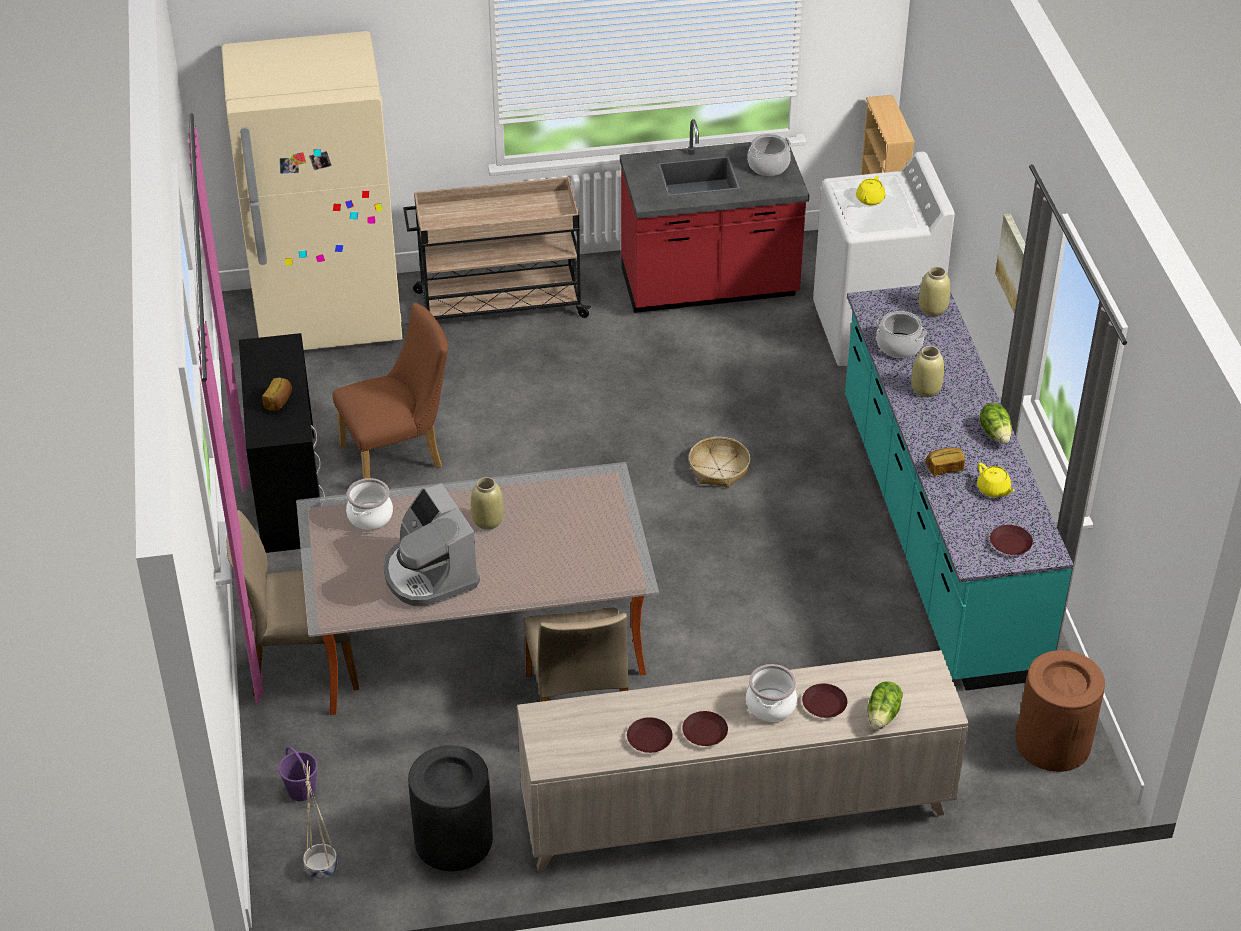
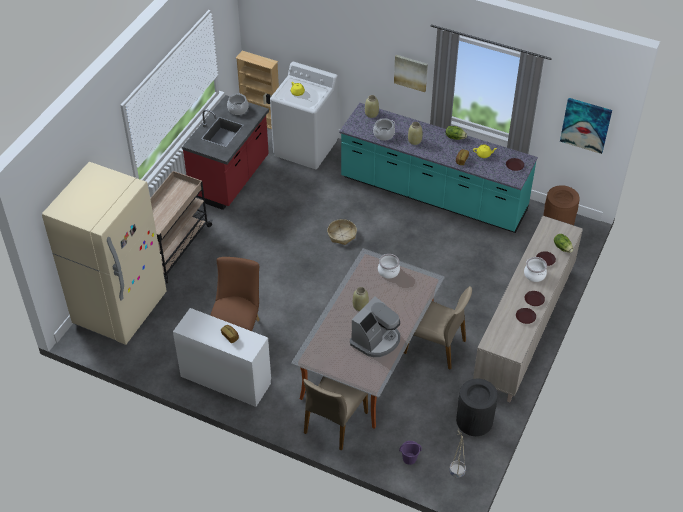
camera: 55 degrees left, 5 degrees up
black desk [239,333,325,553] -> white desk [173,308,271,407]
cooking pot [346,478,393,530] -> cooking pot moved to [378,254,400,279]
coffee machine [384,483,480,606] -> coffee machine turned 60 degrees counterclockwise [350,296,400,357]
none -> picture [560,98,612,154]

